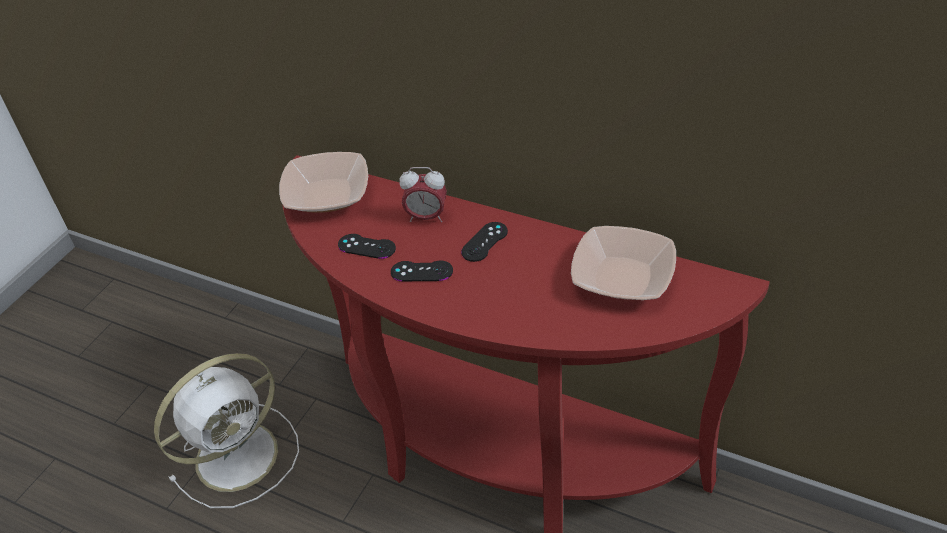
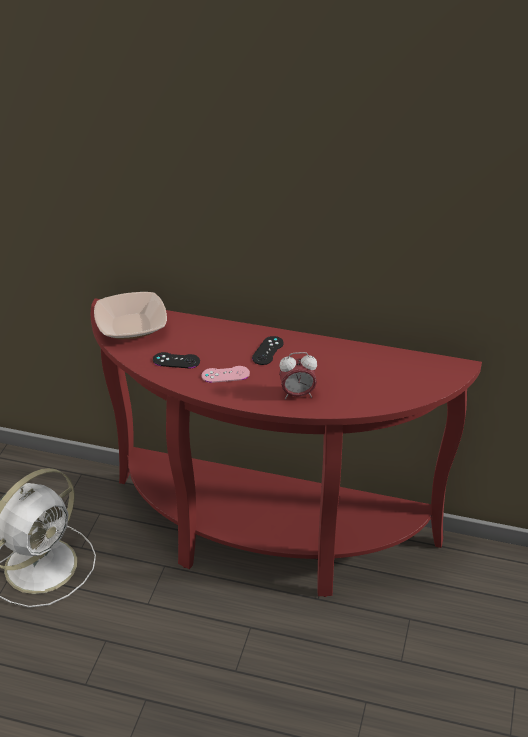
camera: 15 degrees left, 5 degrees down
black game controller [391,260,453,281] -> pink game controller [201,366,250,383]
alarm clock [399,167,447,222] -> alarm clock moved to [279,352,317,399]
bowl [571,226,676,300] -> none

